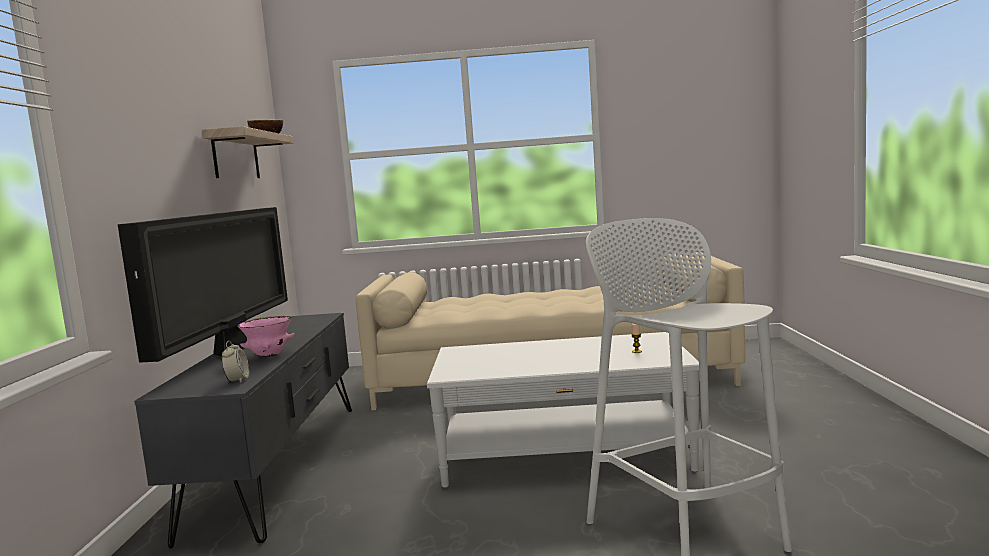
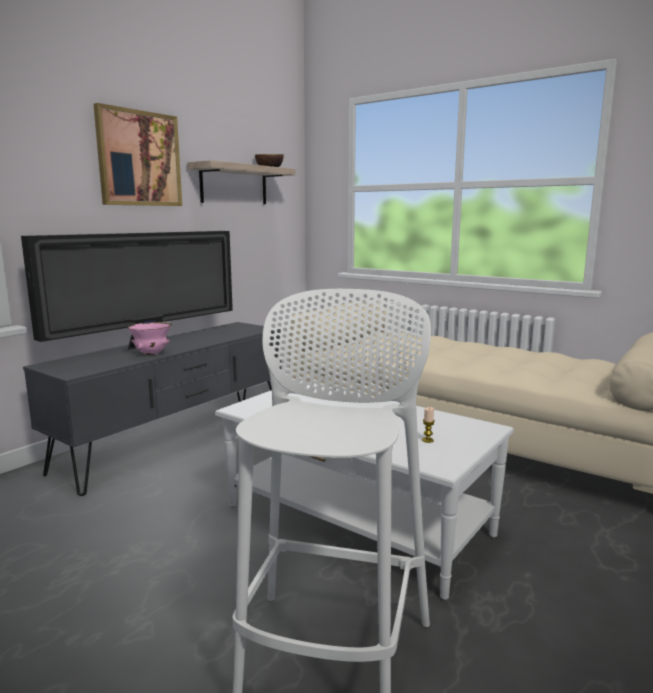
camera: 35 degrees right, 5 degrees up
alarm clock [221,341,249,383] -> none
none -> picture [94,103,182,206]

